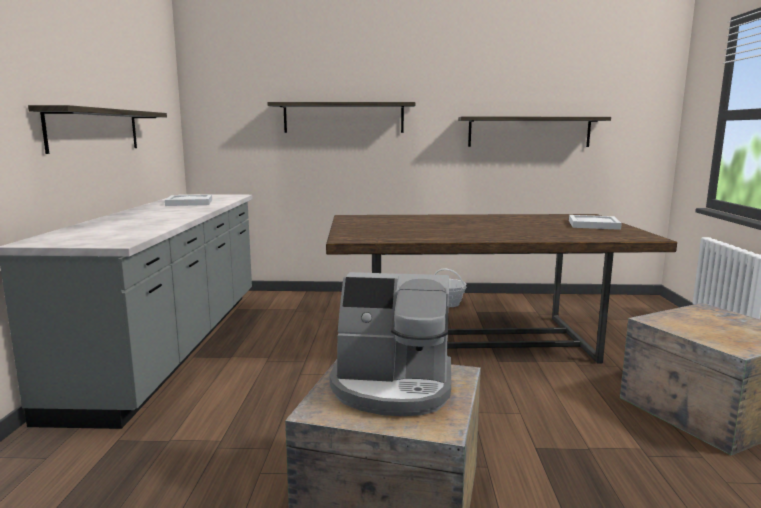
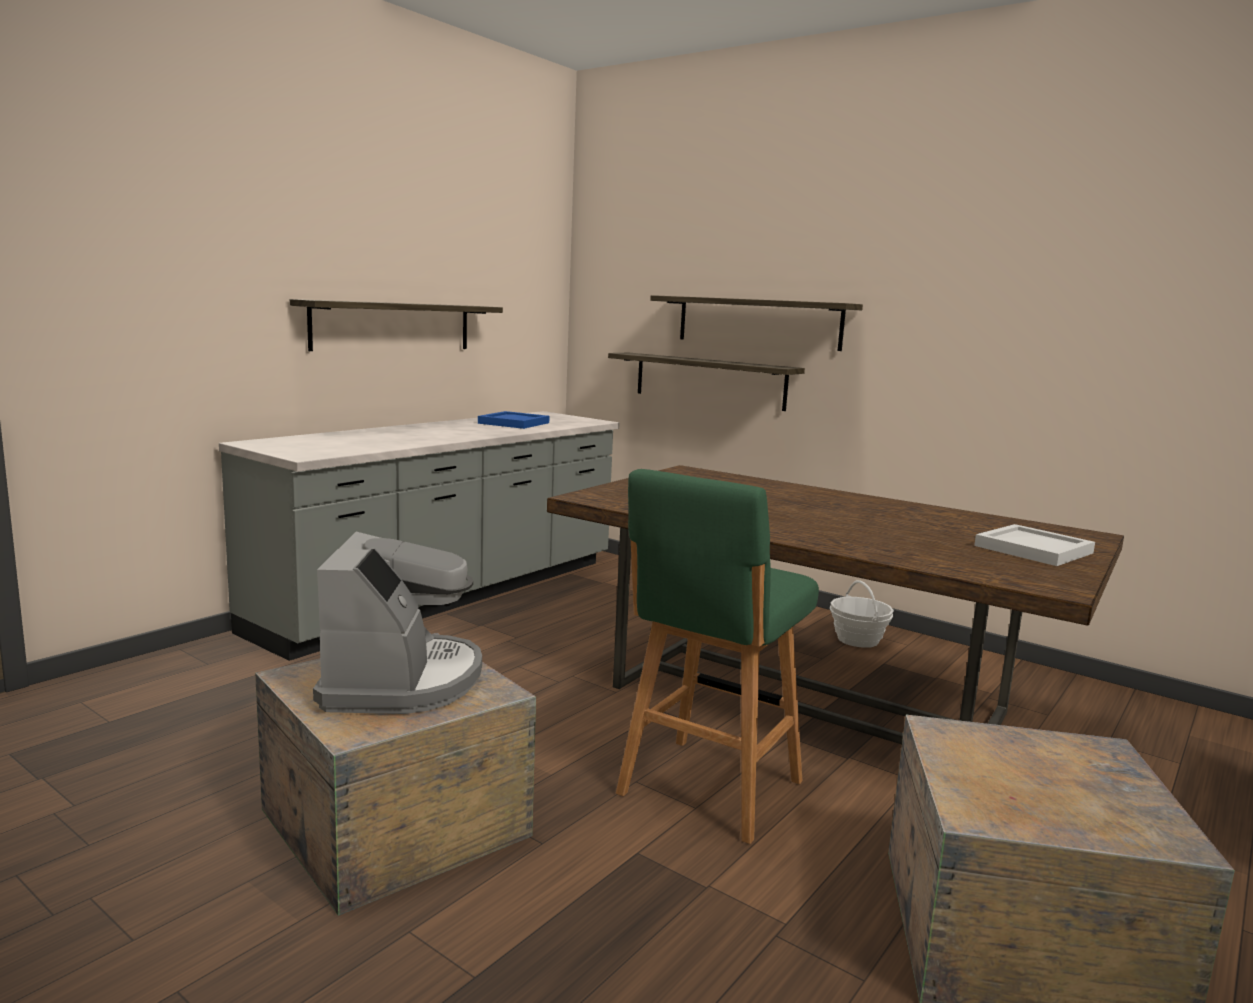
camera: 35 degrees right, 0 degrees up
white tray [165,194,212,206] -> blue tray [478,411,549,429]
coffee machine [329,272,451,416] -> coffee machine turned 135 degrees counterclockwise [313,532,482,714]
shelf [458,117,611,147] -> shelf moved to [608,353,805,411]
none -> green stool [616,469,819,844]

